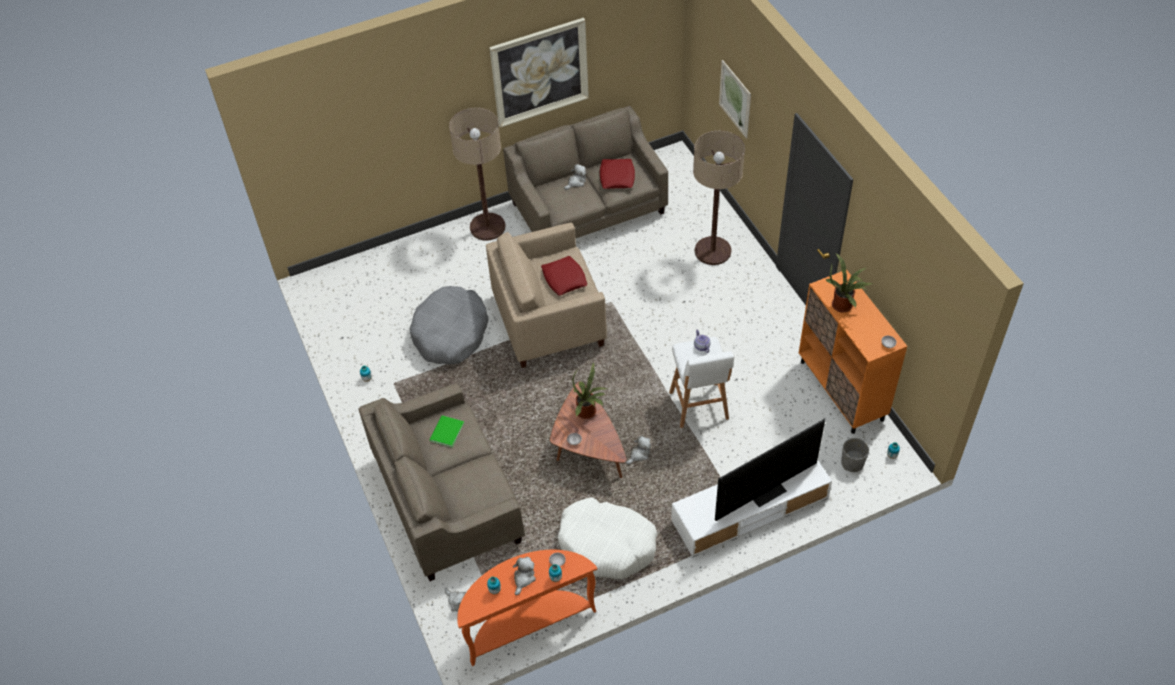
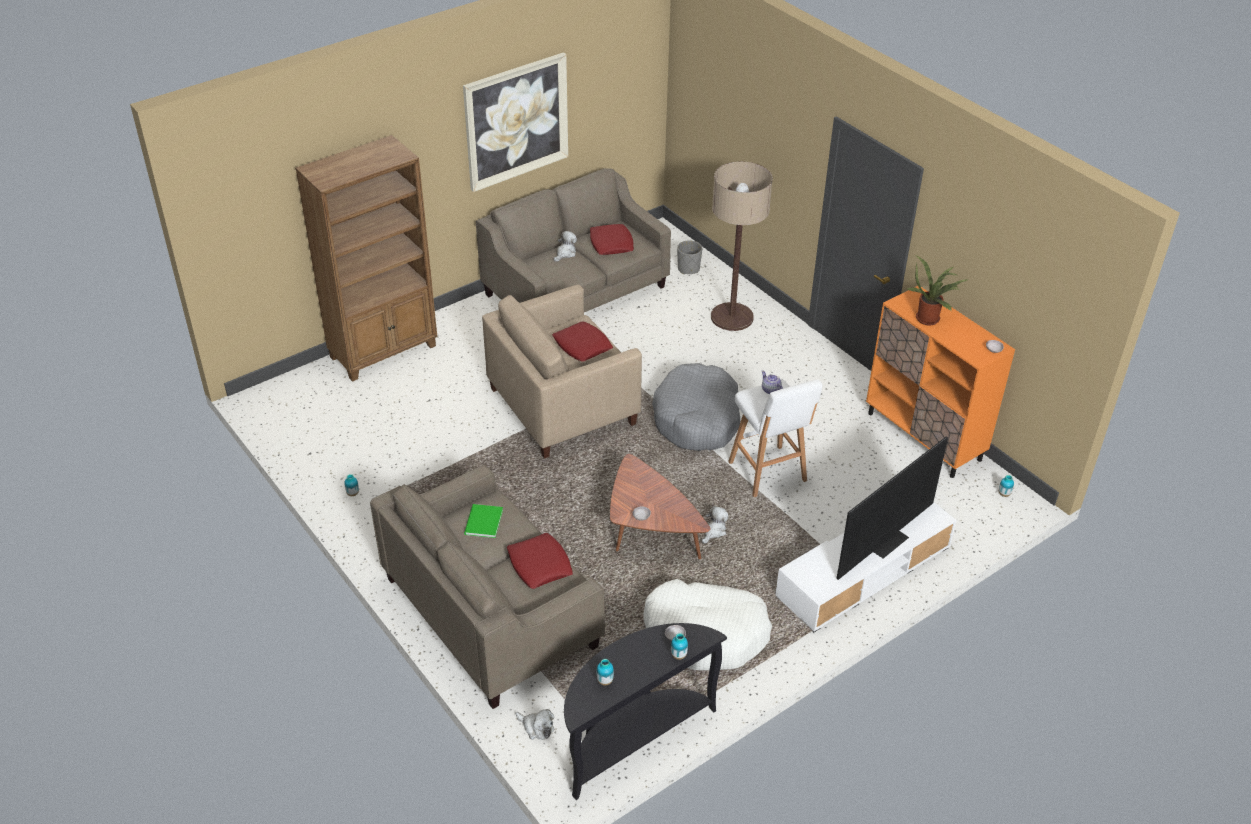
camera: 15 degrees left, 10 degrees down
grey dog bed [410,286,489,365] -> grey dog bed moved to [652,363,740,451]
floor lamp [449,108,506,240] -> none
orange console table [457,550,597,666] -> black console table [564,623,727,800]
plush toy [513,557,536,595] -> none
potted plant [572,362,607,419] -> none
picture [719,60,751,139] -> none
grey planter [841,438,869,472] -> grey planter moved to [677,240,702,274]
none -> brown bookcase [295,135,437,382]
none -> red pillow [507,533,573,589]

